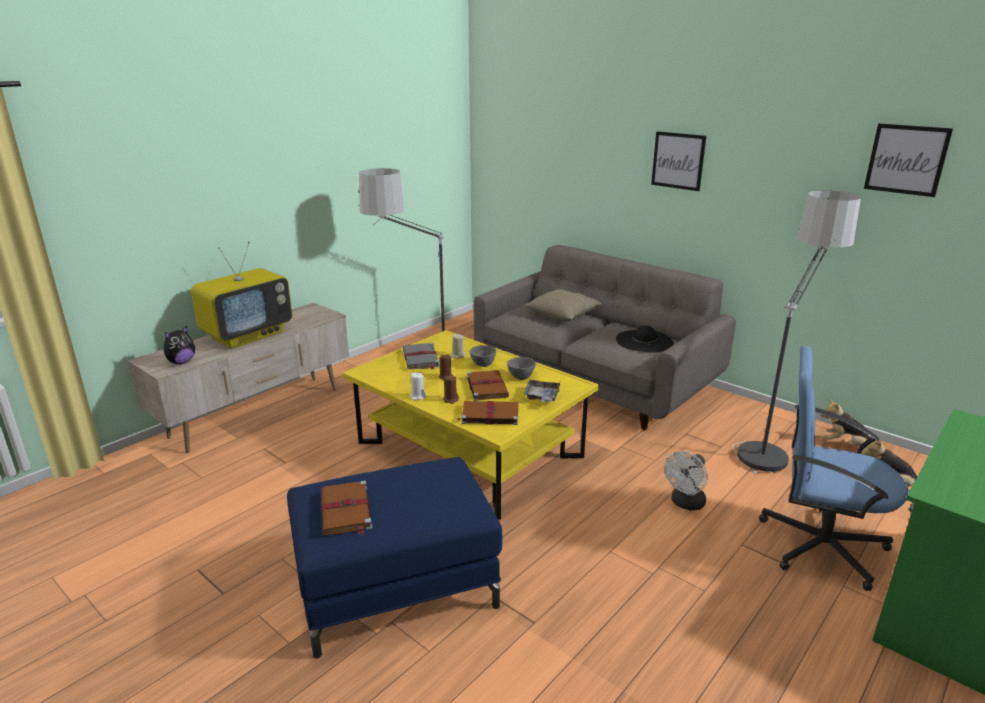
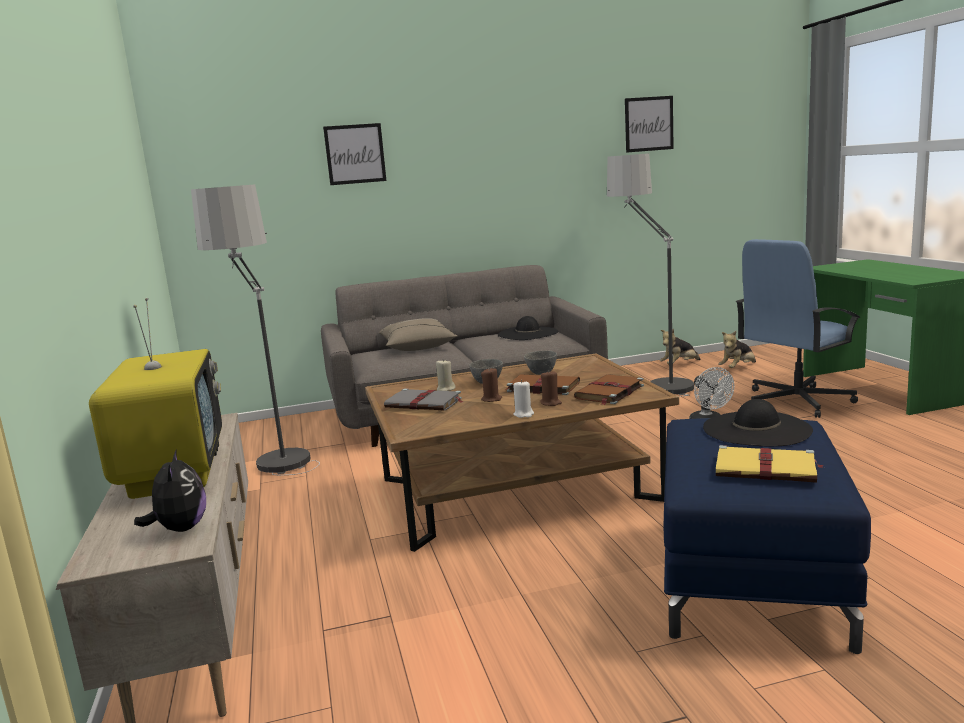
camera: 55 degrees left, 10 degrees down
brown book [321,481,372,535] -> yellow book [716,445,824,483]
yellow coffee table [342,330,599,520] -> brown coffee table [365,354,679,552]
grey tray [524,380,560,402] -> none
picture [651,131,706,191] -> picture moved to [323,123,386,185]
none -> black hat [703,399,813,447]

